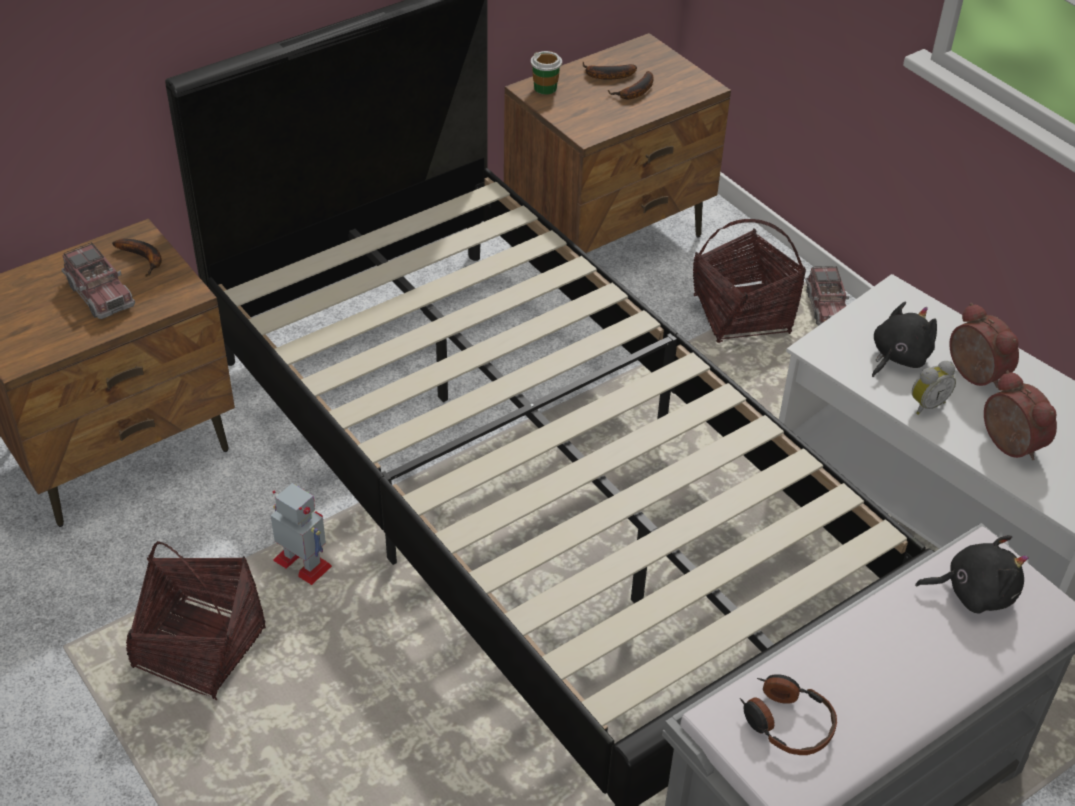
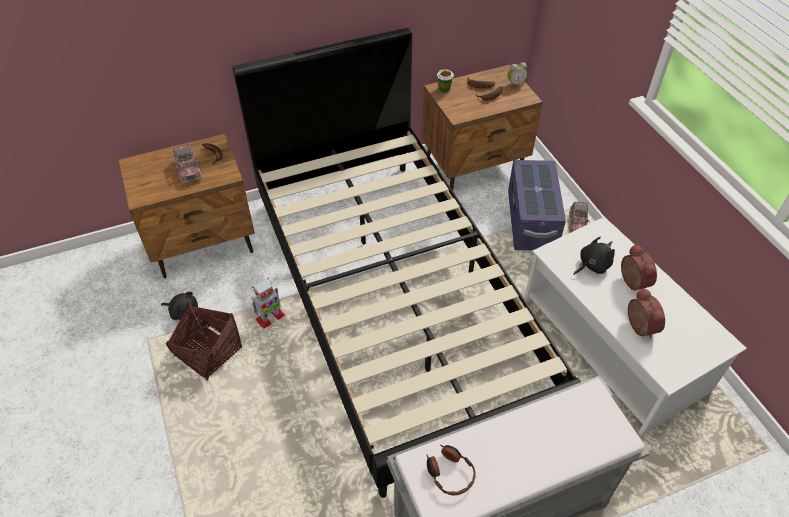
camera: 15 degrees right, 5 degrees up
toy robot [271,483,332,585] -> toy robot turned 90 degrees clockwise [252,278,285,329]
basket [693,219,806,343] -> purple storage box [508,160,566,251]
alarm clock [912,361,956,415] -> alarm clock moved to [507,62,527,87]
black plush toy [915,535,1029,614] -> black plush toy moved to [161,292,198,320]

